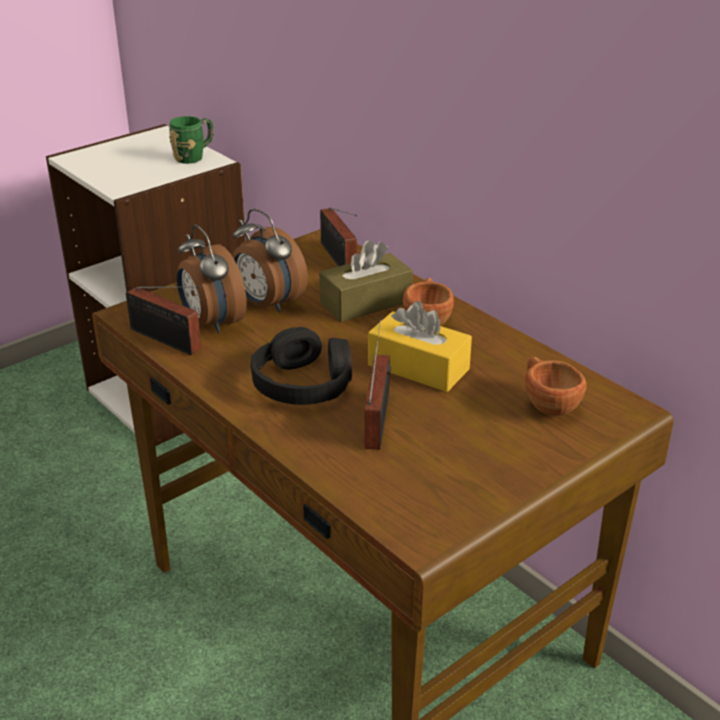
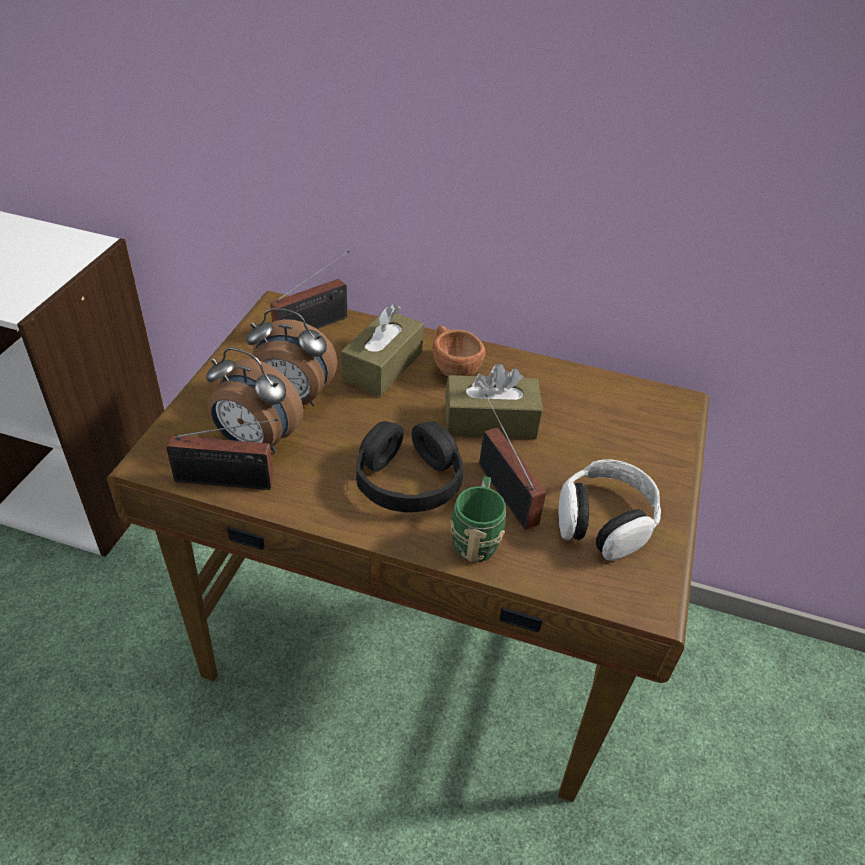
camera: 35 degrees left, 10 degrees up
green mug [169,116,214,164] -> green mug moved to [450,476,506,562]
radio [320,207,357,266] -> radio turned 75 degrees counterclockwise [270,250,350,329]
yellow tissue box [368,301,472,392] -> brown tissue box [445,364,543,439]
brown cup [525,356,587,416] -> none
none -> headphones [558,460,661,561]

